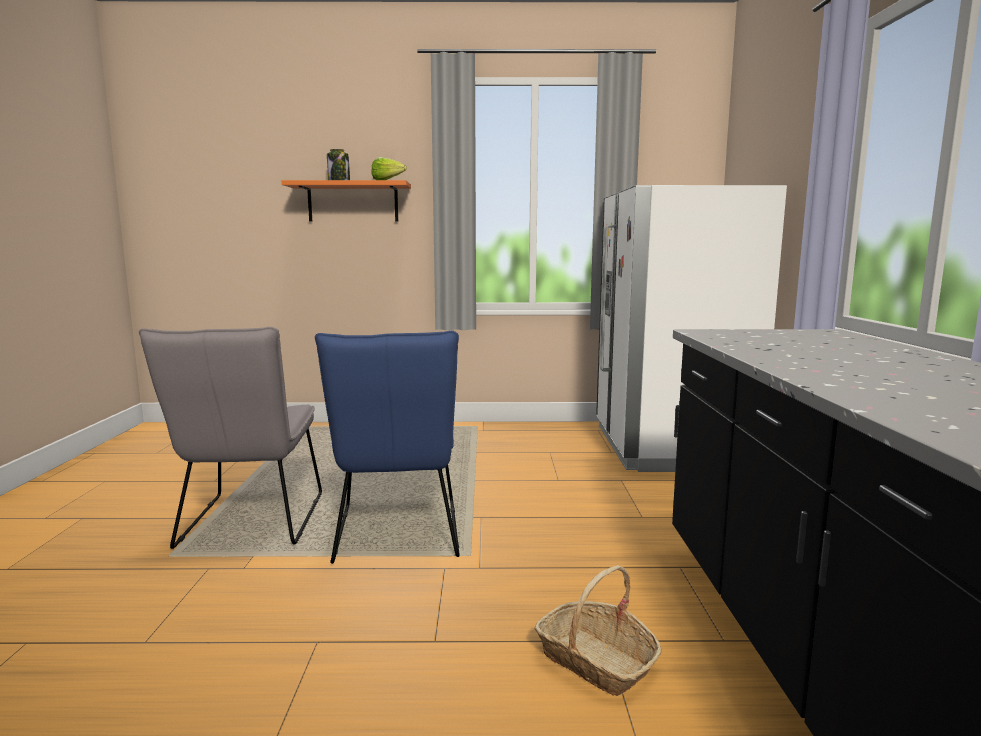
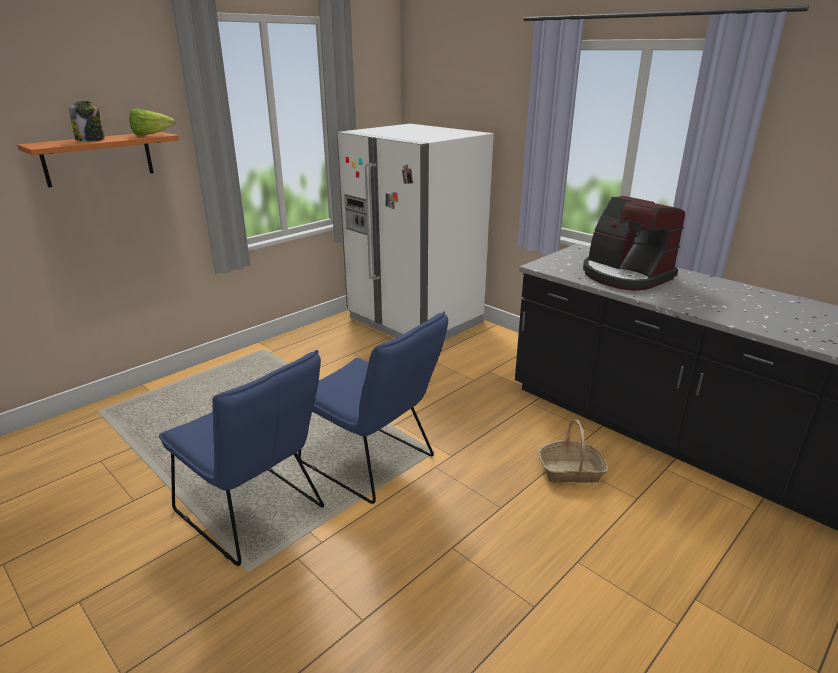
camera: 45 degrees left, 15 degrees up
grey chair [139,327,322,549] -> blue chair [159,350,324,566]
none -> coffee machine [583,196,685,291]

